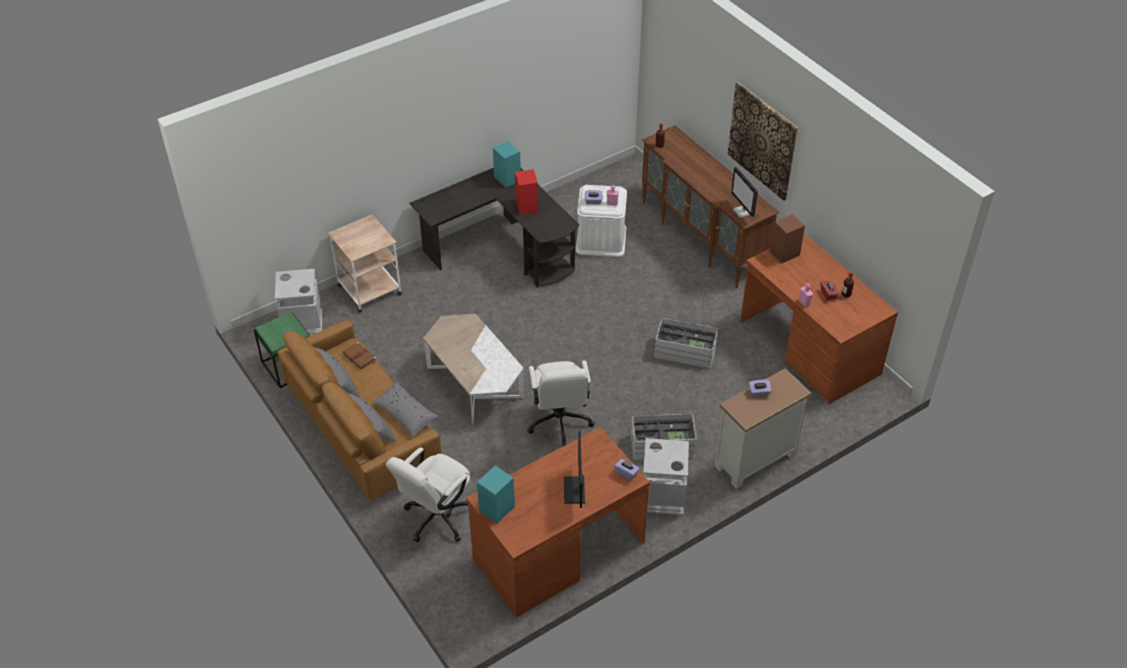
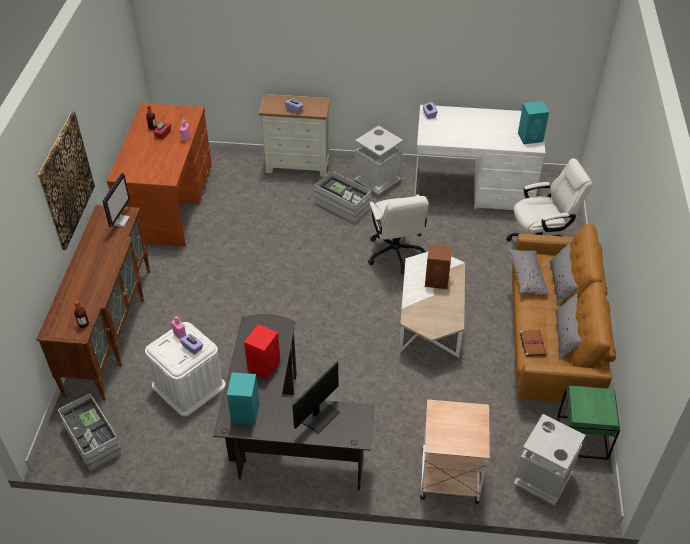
camera: 140 degrees left, 0 degrees up
brown desk [466,427,650,617] -> white desk [414,105,545,210]
white office chair [527,360,595,447] -> white office chair turned 135 degrees clockwise [368,195,429,274]
monitor [564,431,585,508] -> monitor moved to [292,361,340,435]
grey storage box [654,318,718,368] -> grey storage box moved to [58,394,123,471]
brown speaker [770,214,805,263] -> brown speaker moved to [425,244,452,289]

